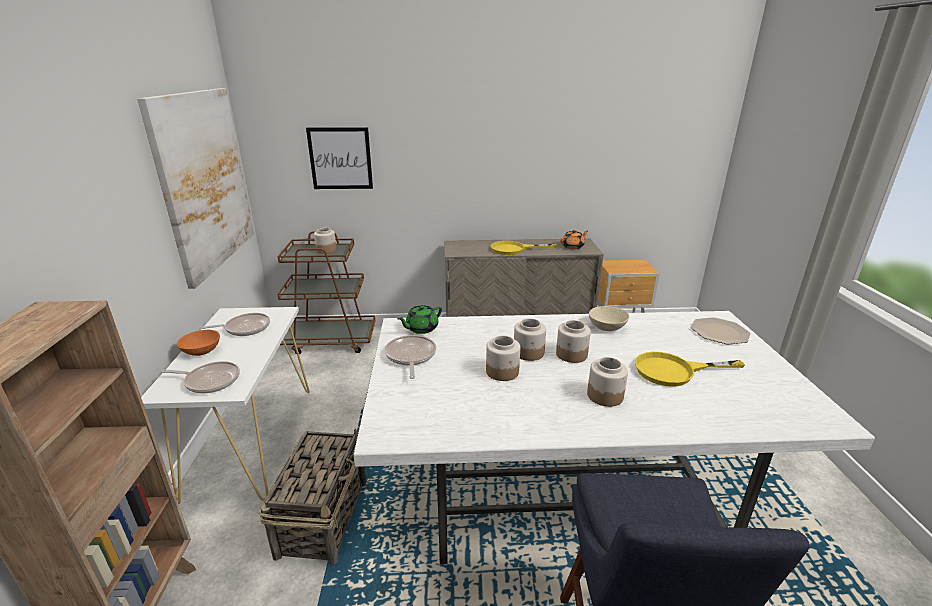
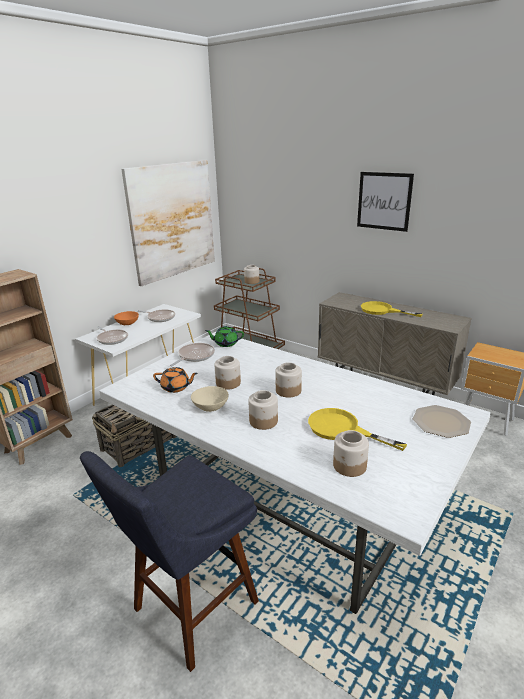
camera: 40 degrees right, 0 degrees up
picture [306,127,373,189] -> picture moved to [357,172,414,232]
jar [514,318,546,361] -> jar moved to [333,430,369,477]
orange teapot [560,230,588,249] -> orange teapot moved to [153,367,198,393]
beige bowl [589,306,630,331] -> beige bowl moved to [191,386,229,412]

